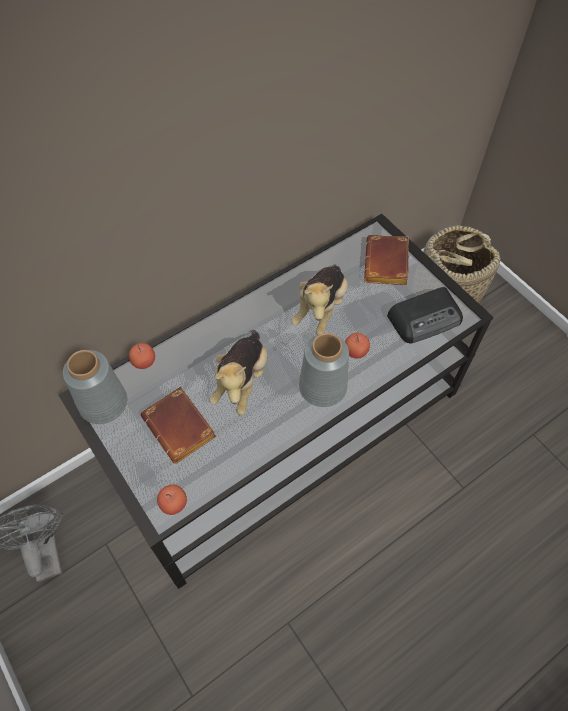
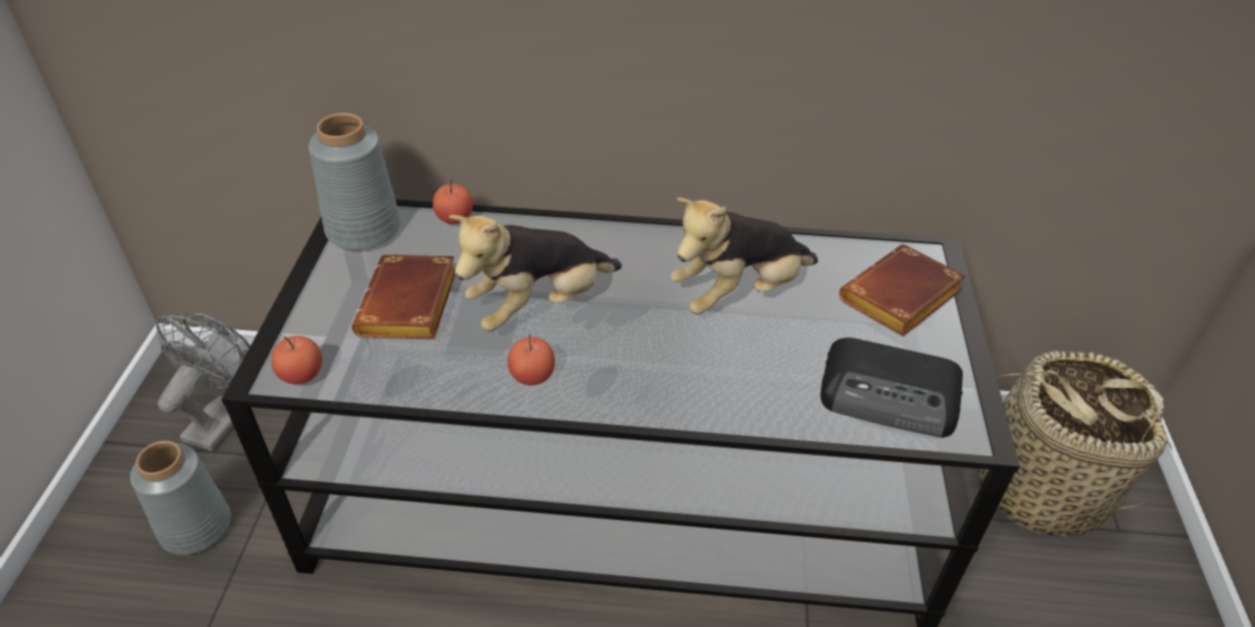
camera: 40 degrees right, 15 degrees down
grey vase [299,333,349,407] -> grey vase moved to [130,441,231,555]
apple [345,333,370,359] -> apple moved to [508,334,555,385]

